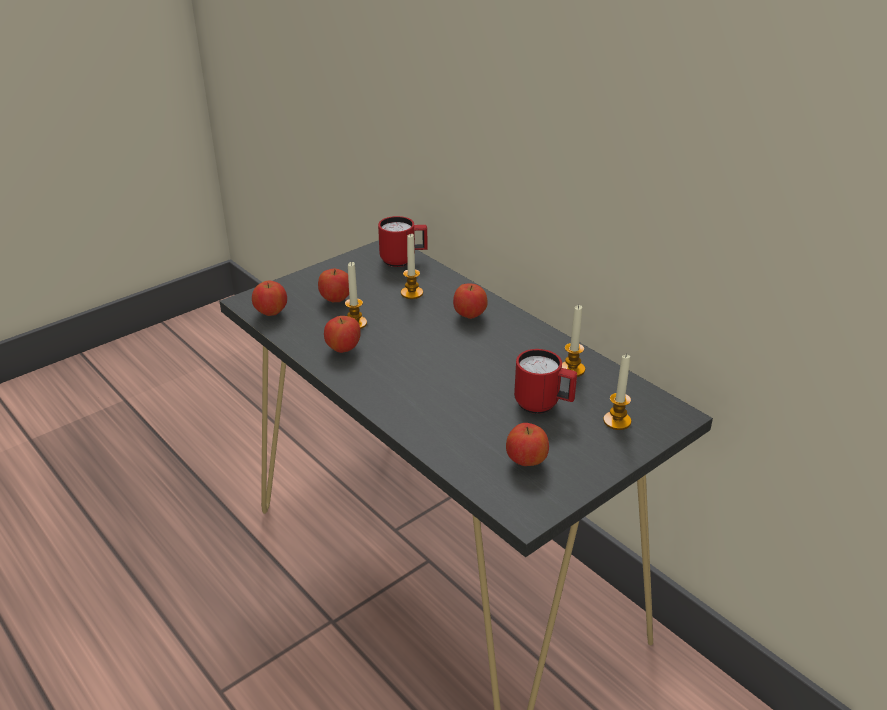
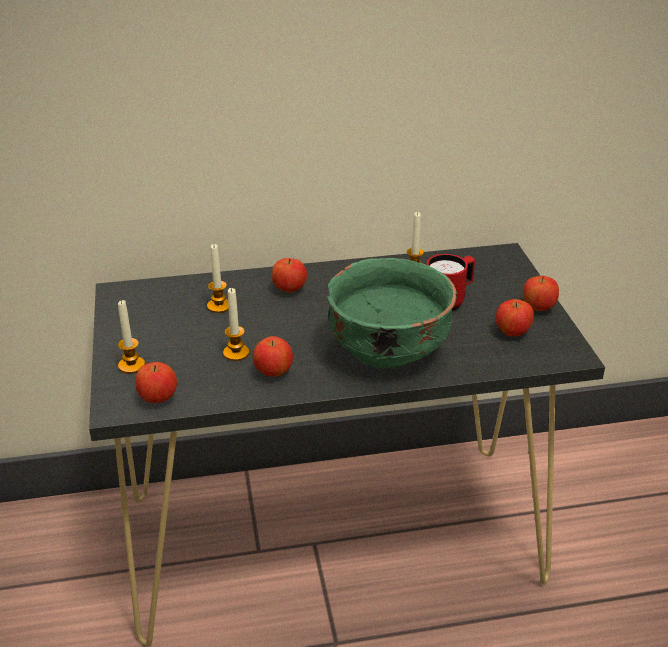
camera: 60 degrees left, 0 degrees up
apple [318,269,349,302] -> apple moved to [523,276,559,311]
red mug [378,216,428,267] -> none
candle [603,354,631,430] -> candle moved to [118,300,145,374]
none -> green bowl [326,258,457,369]

